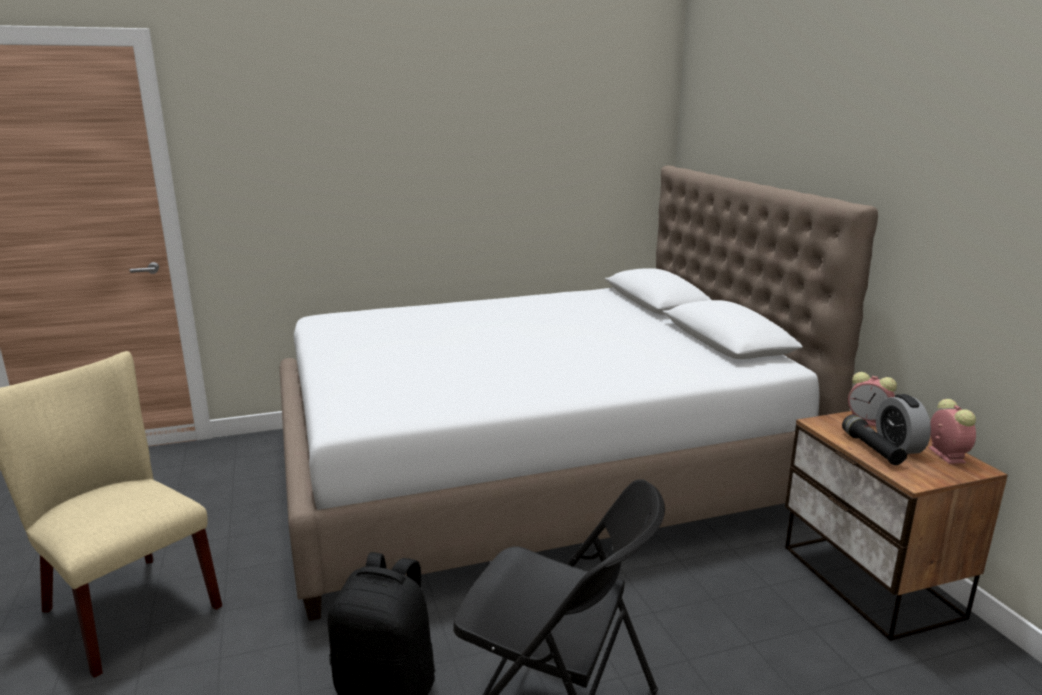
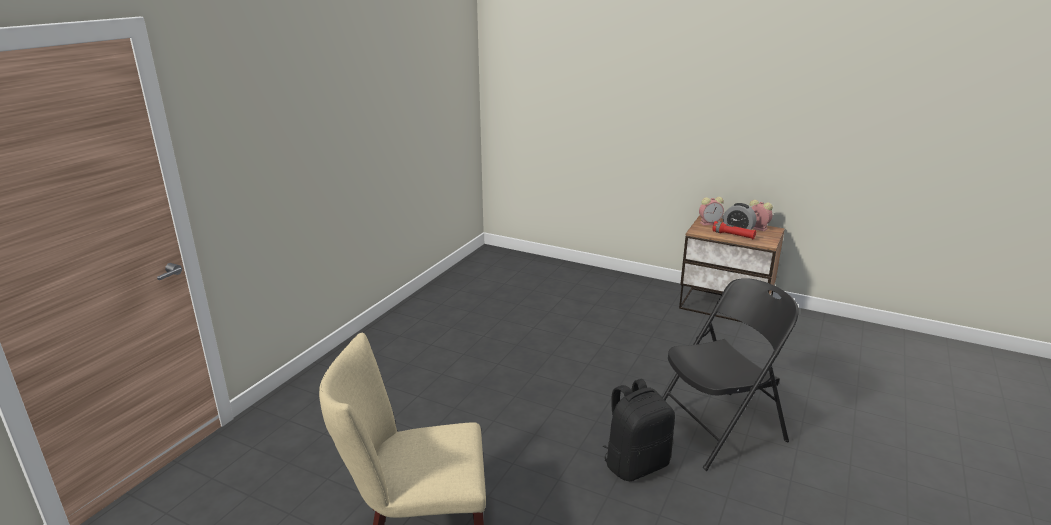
camera: 45 degrees left, 5 degrees up
white bed [279,165,878,621] -> none
black flashlight [842,415,908,465] -> red flashlight [712,221,756,239]

